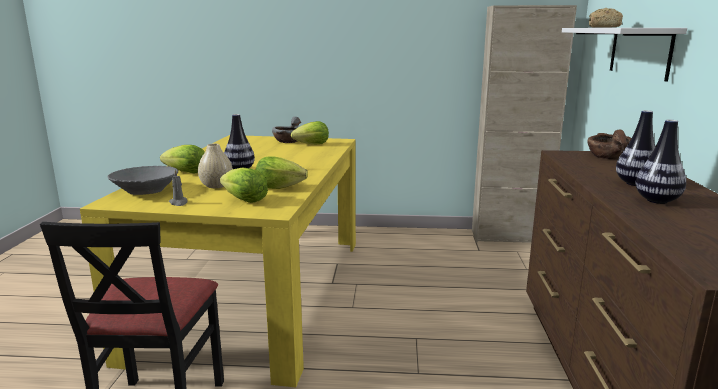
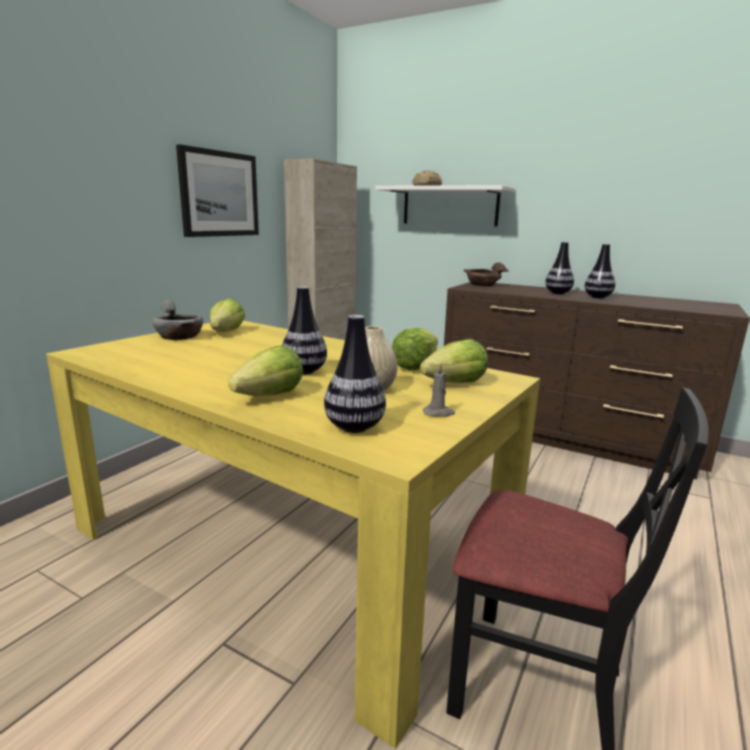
camera: 65 degrees left, 0 degrees up
grey bowl [107,166,178,195] -> vase [324,315,386,433]
none -> picture [176,145,259,237]

